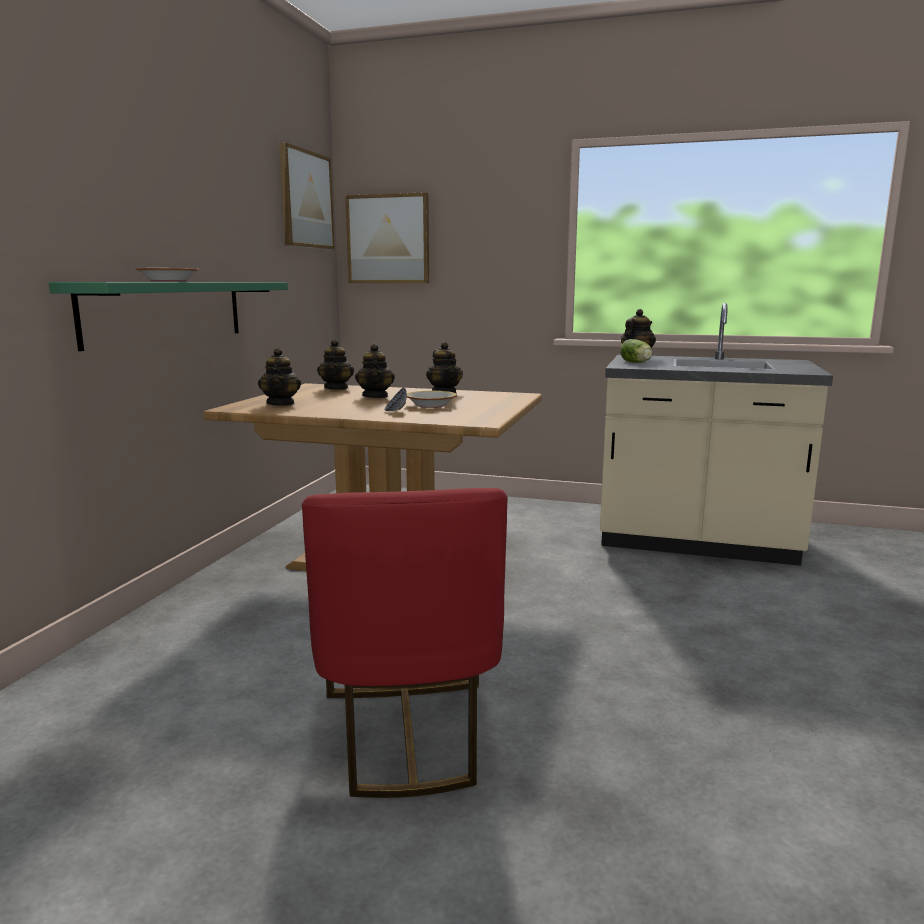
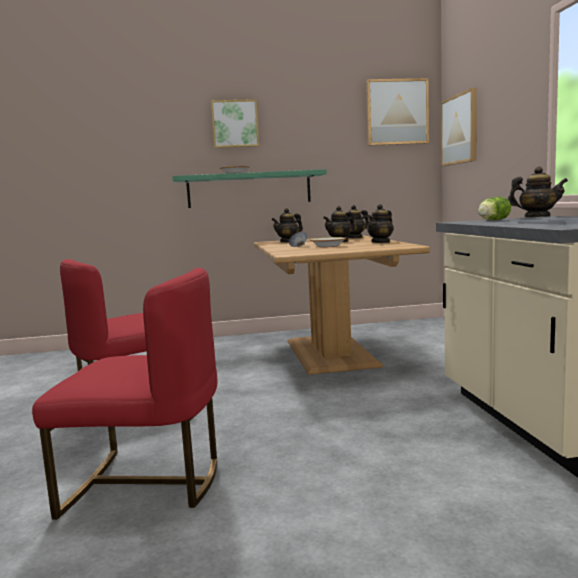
camera: 65 degrees right, 5 degrees down
none -> red chair [32,268,217,520]
none -> picture [211,99,259,148]

